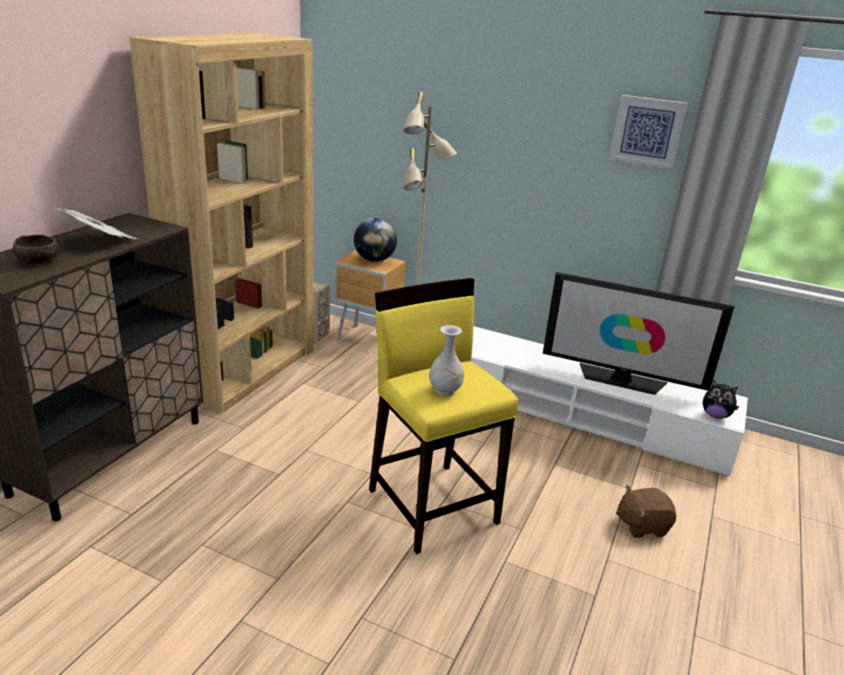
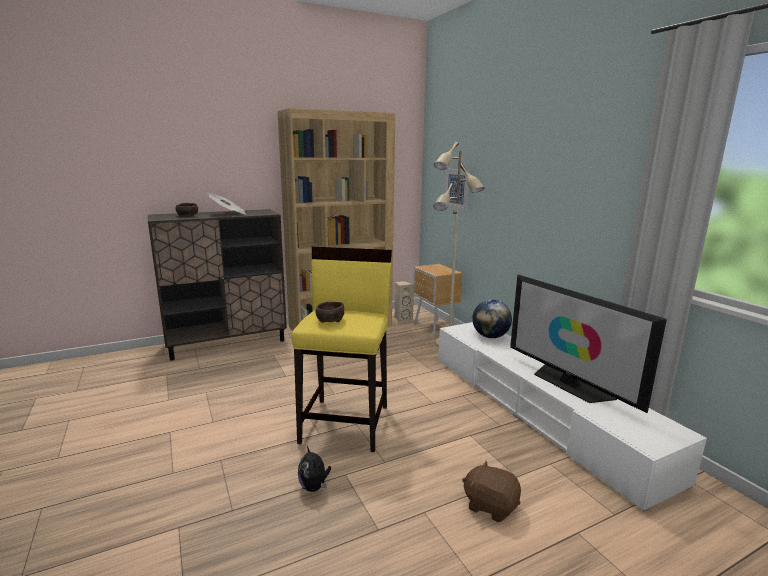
camera: 40 degrees right, 10 degrees down
globe [354,218,397,262] -> globe moved to [472,300,512,338]
white vase [429,325,464,396] -> brown bowl [315,302,344,323]
picture [609,95,687,169] -> picture moved to [444,169,470,210]
plush toy [703,380,739,419] -> plush toy moved to [298,446,331,492]

